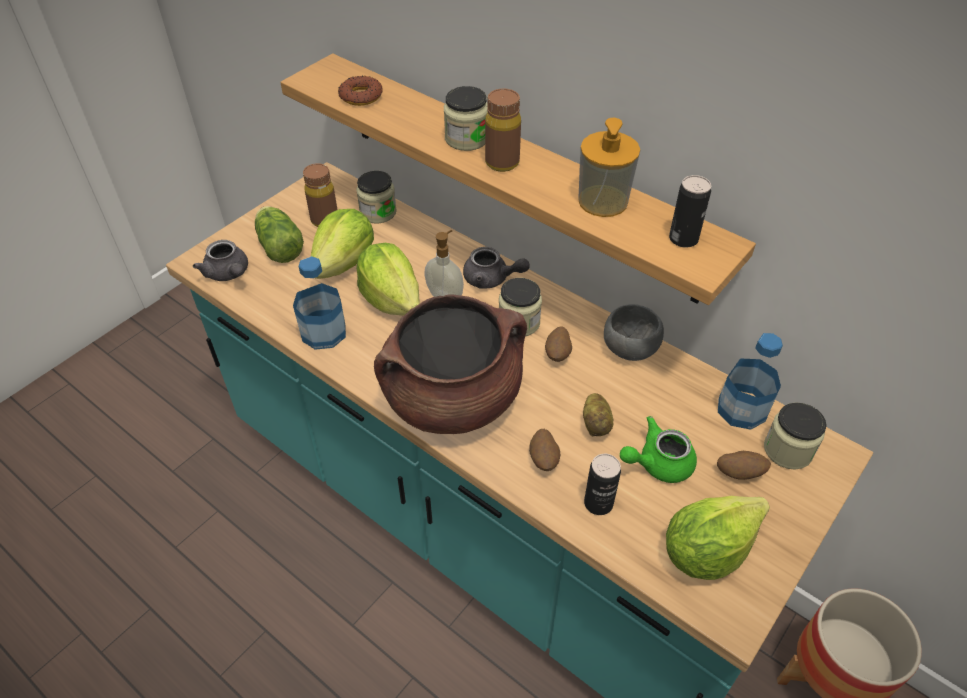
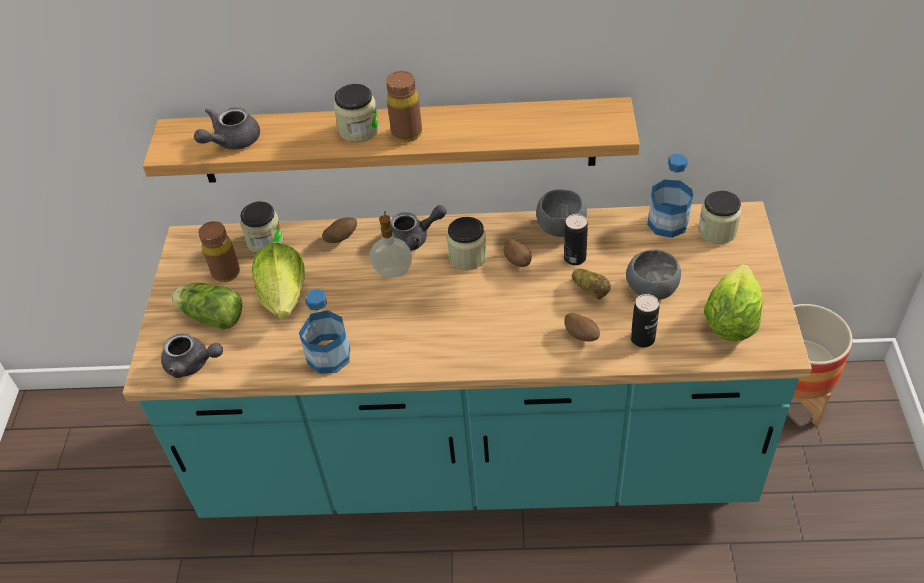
camera: 35 degrees left, 0 degrees up
donut [338,76,383,106] -> grey teapot [194,107,260,150]
lettuce [357,243,420,315] -> none
brown cooking pot [374,294,527,434] -> none
soap dispenser [578,118,640,217] -> none
green teapot [620,416,697,483] -> grey bowl [626,249,681,300]
can [669,175,711,248] -> can moved to [564,214,588,265]
potato [717,451,771,480] -> potato moved to [322,217,357,243]

